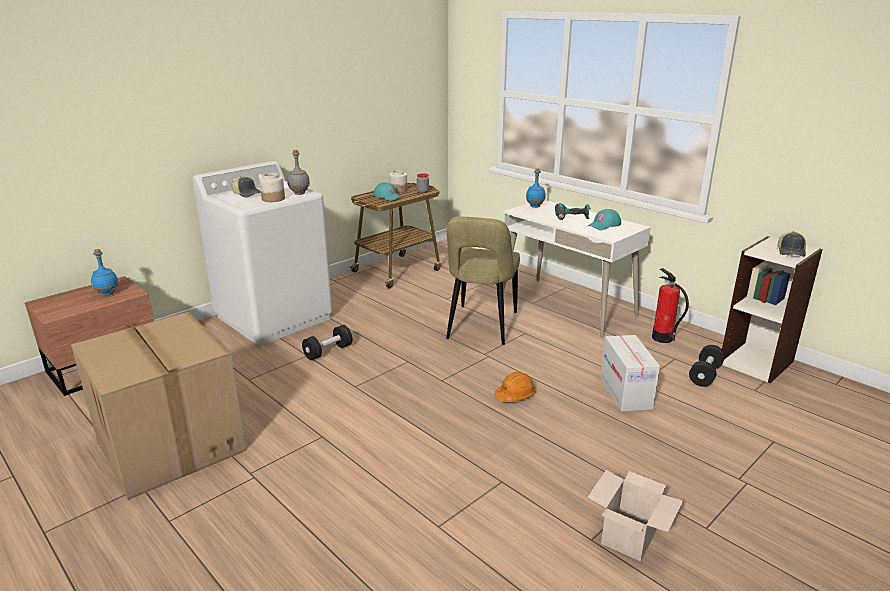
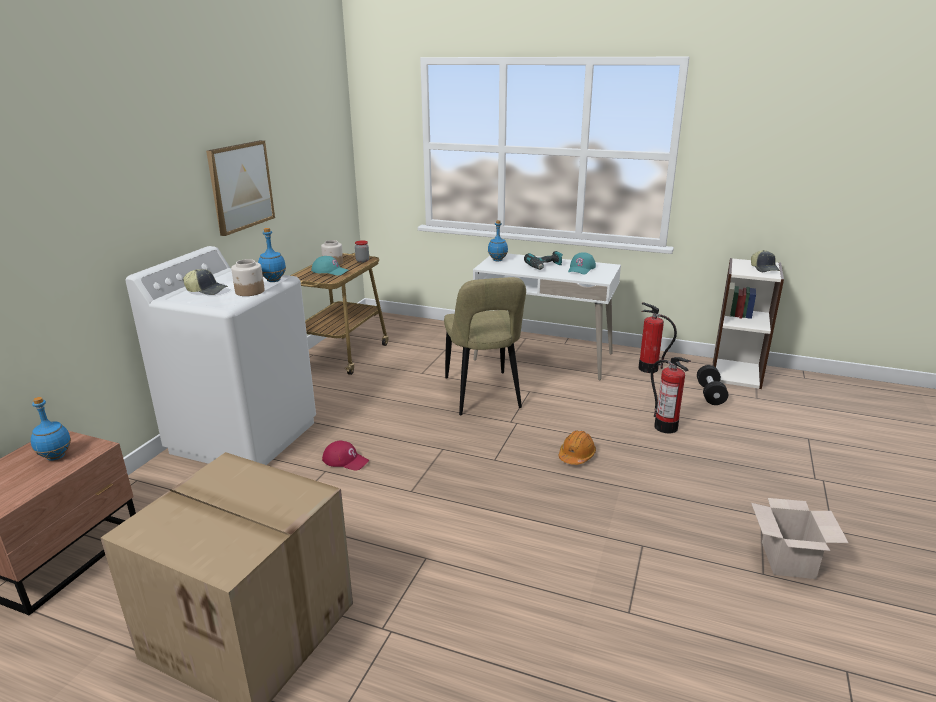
camera: 25 degrees left, 0 degrees up
grey bottle [287,150,310,195] -> blue bottle [258,228,286,282]
black dumbbell [302,325,353,360] -> red cap [322,441,369,470]
cardboard box [600,335,660,412] -> fire extinguisher [651,357,691,433]
none -> picture [206,140,275,236]

